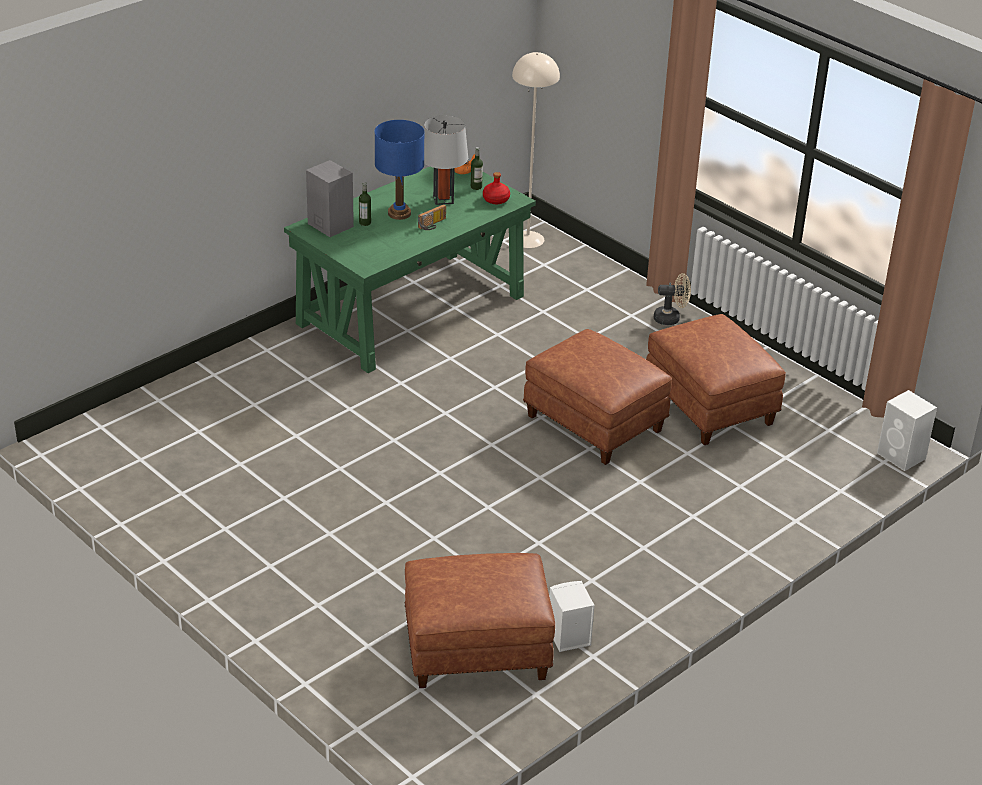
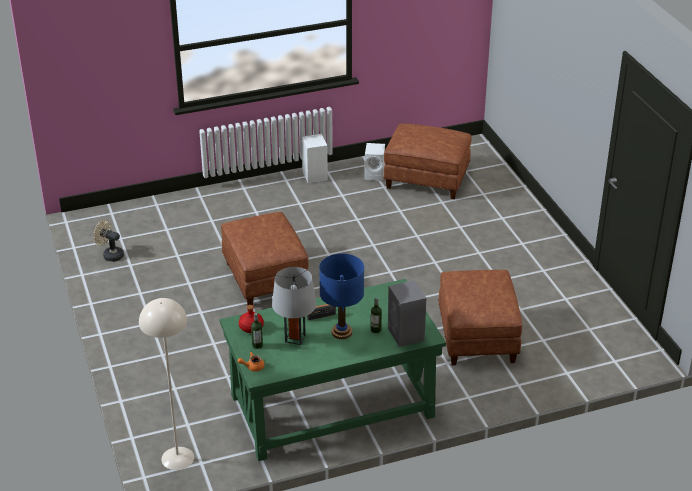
camera: 155 degrees left, 0 degrees up
brown ottoman [646,314,786,445] -> brown ottoman moved to [438,270,522,365]
beige fan [654,273,691,325] -> beige fan moved to [93,220,124,262]
white speaker [877,390,937,471] -> white speaker moved to [302,134,328,183]

